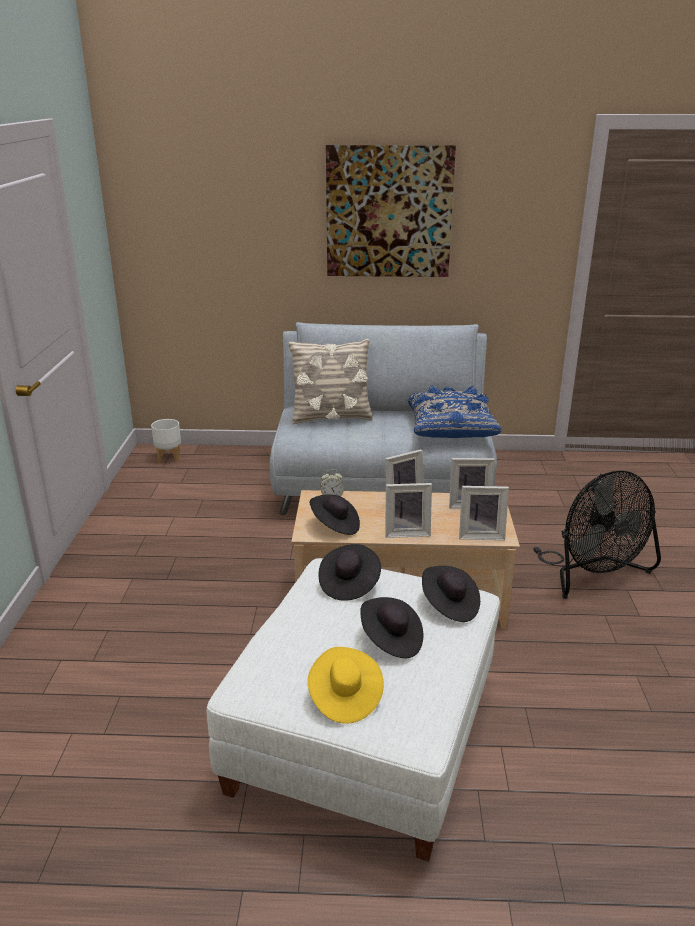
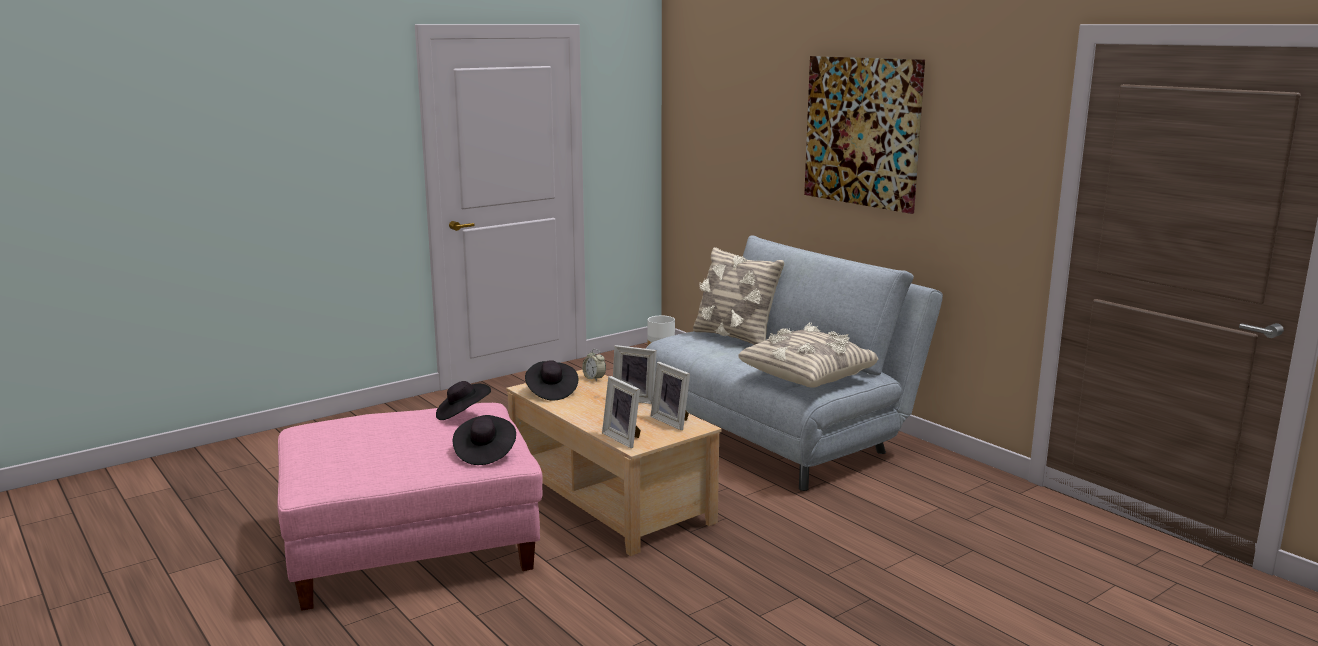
camera: 50 degrees right, 10 degrees down
white ottoman [206,558,500,862] -> pink ottoman [278,403,543,611]
yellow hat [308,647,384,724] -> none
black hat [360,597,423,658] -> none
picture frame [385,483,432,538] -> none
blue pillow [407,385,502,438] -> beige pillow [738,323,878,388]
black fan [533,471,661,599] -> none

